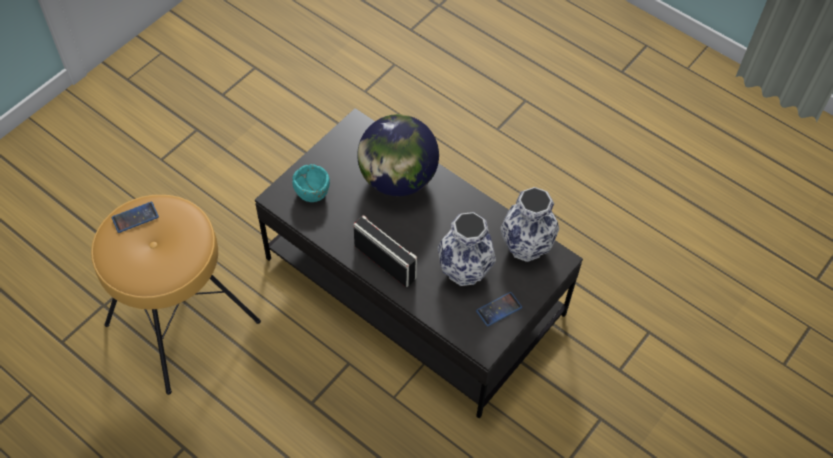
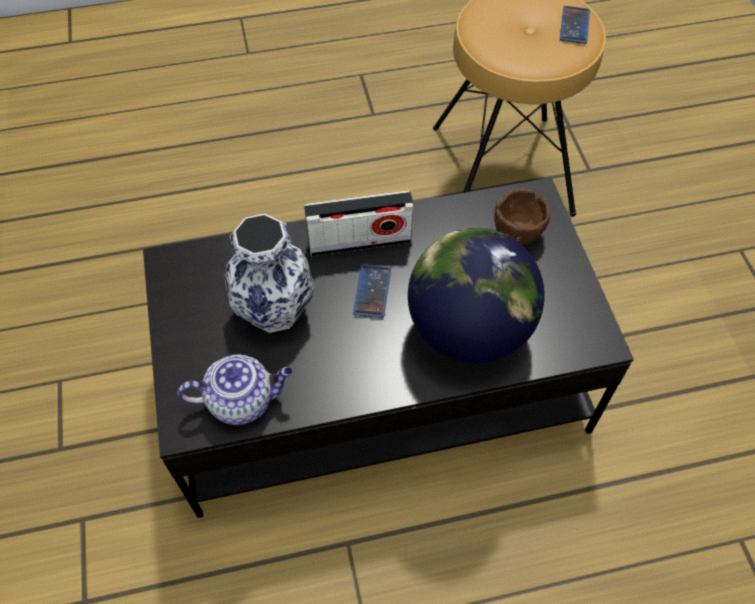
camera: 130 degrees right, 0 degrees up
turquoise bowl [292,164,330,202] -> brown bowl [494,188,551,245]
phone [476,292,522,326] -> phone moved to [353,264,391,318]
vase [500,187,559,262] -> teapot [177,354,293,425]

